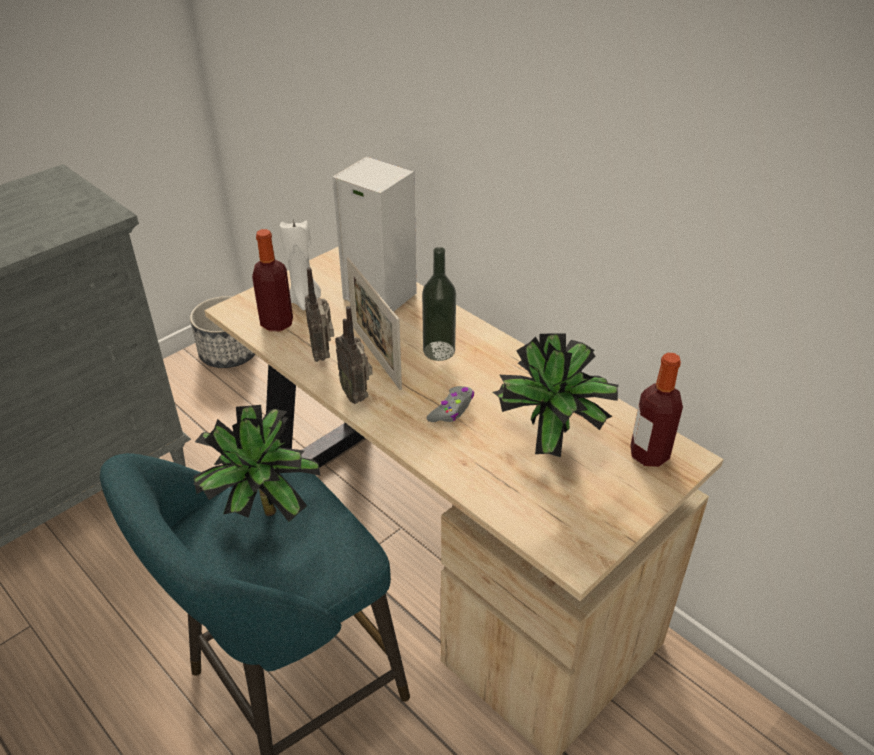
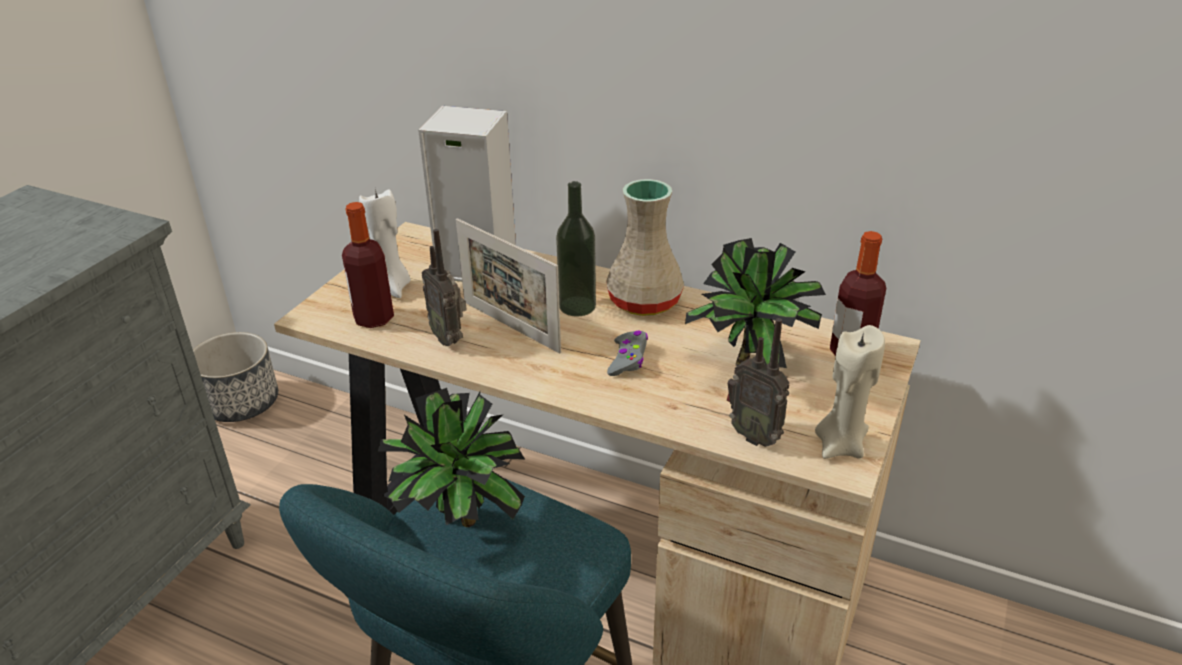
camera: 20 degrees left, 5 degrees down
radio [335,306,373,404] -> radio moved to [727,318,789,447]
none -> beige vase [606,179,684,316]
none -> beige candle [815,325,885,459]

